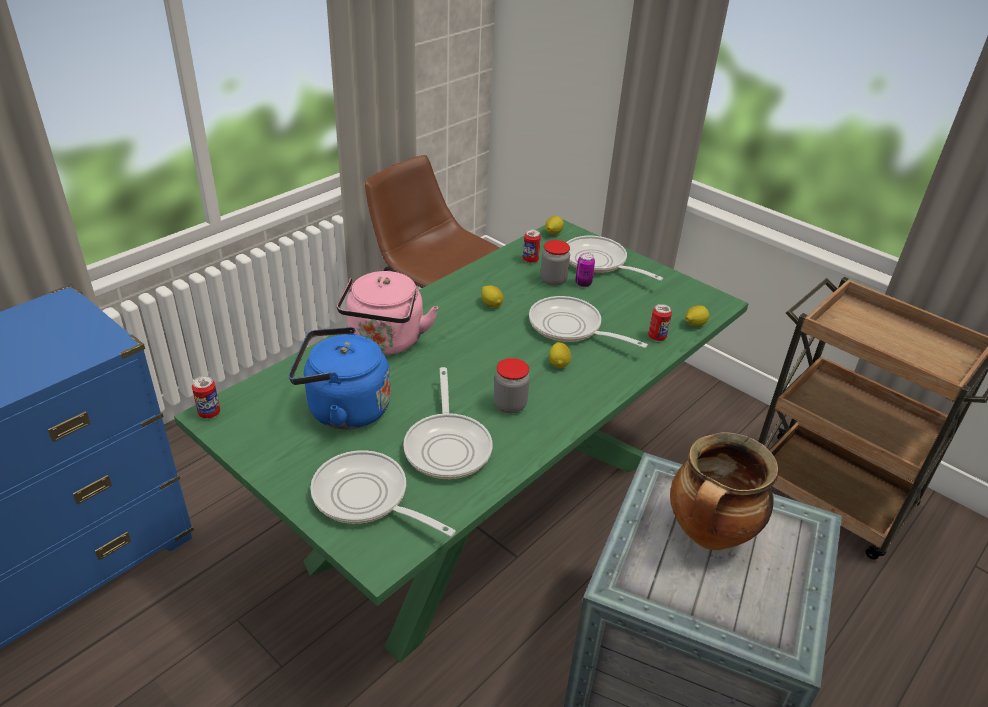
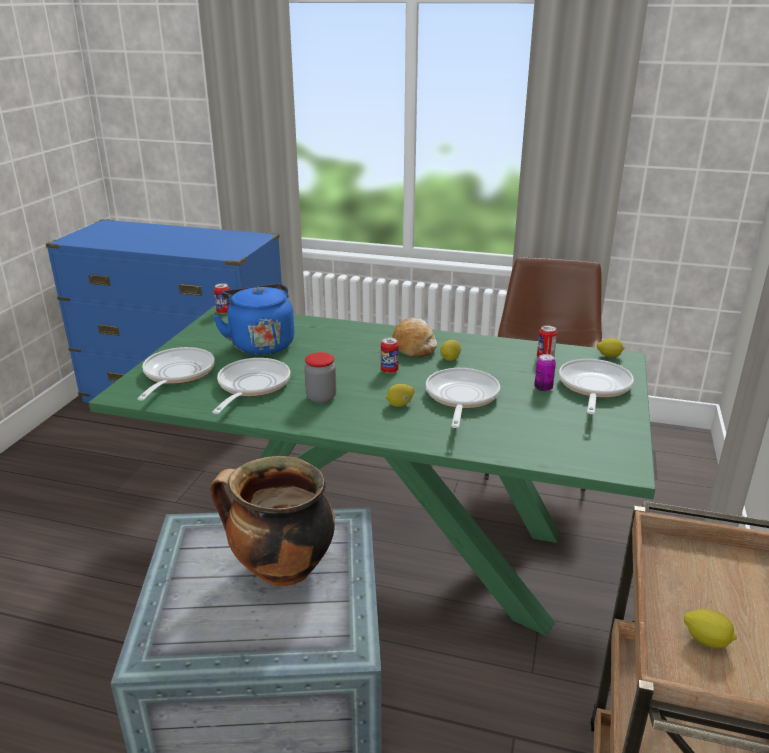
camera: 65 degrees right, 10 degrees down
pink kettle [337,271,438,355] -> none
frying pan [403,367,492,479] -> frying pan turned 135 degrees clockwise [212,358,290,414]
jar [540,240,570,286] -> none
can [648,304,672,341] -> can moved to [381,338,399,374]
lemon [685,305,709,327] -> lemon moved to [684,609,737,649]
none -> bread [392,318,437,357]

